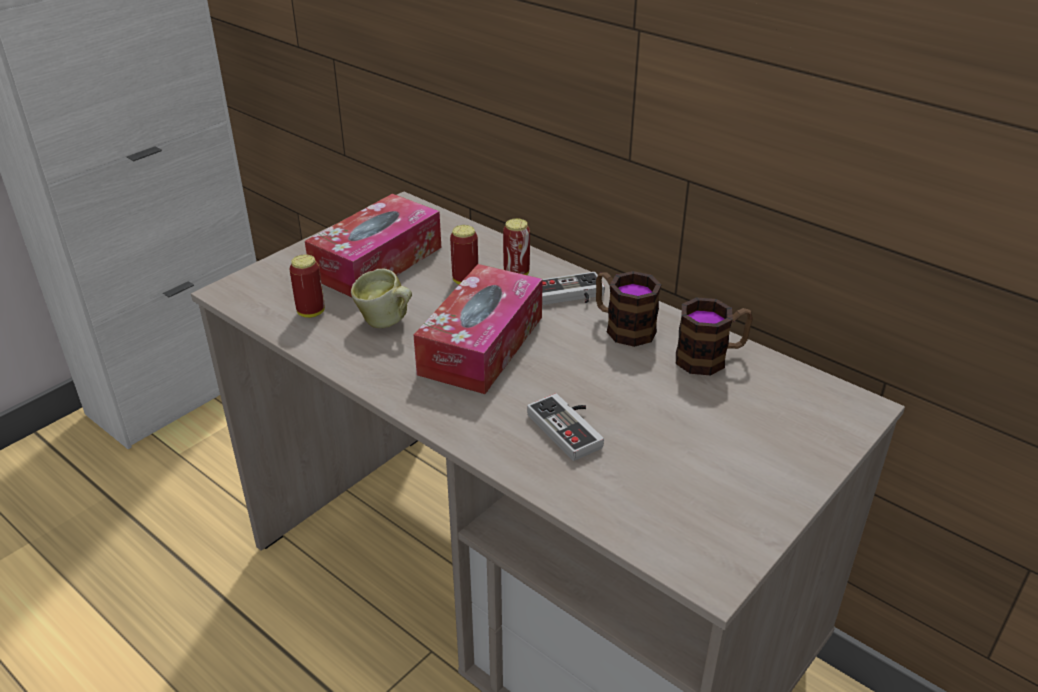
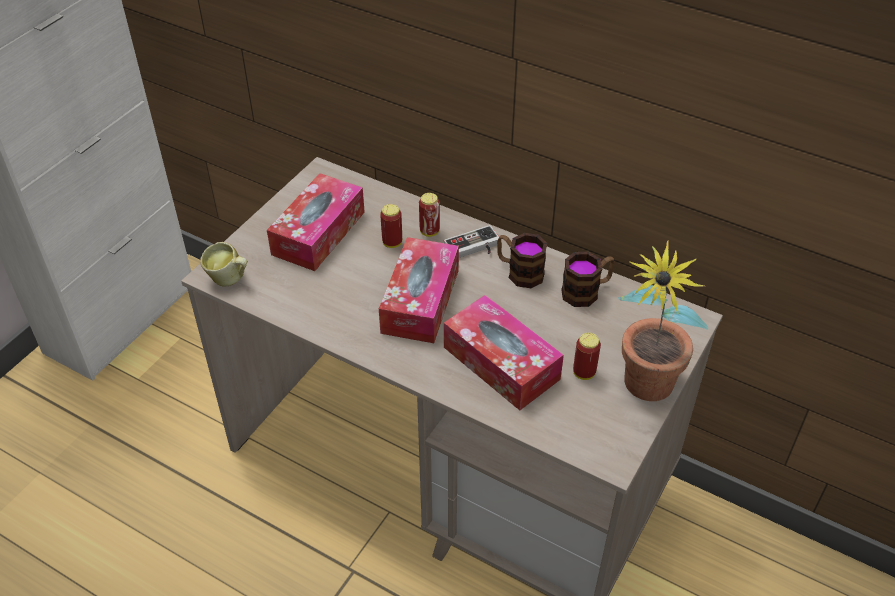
camera: 10 degrees left, 10 degrees up
can [289,254,325,318] -> can moved to [573,333,601,380]
mug [351,269,412,328] -> mug moved to [200,242,248,287]
game controller [527,393,604,461] -> tissue box [444,295,564,410]
none -> potted plant [618,240,708,401]

